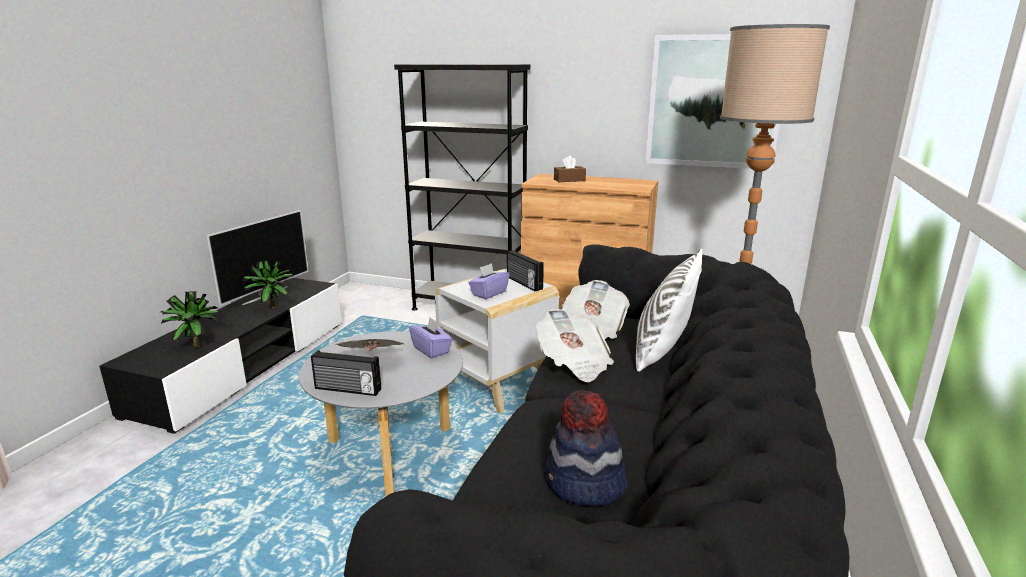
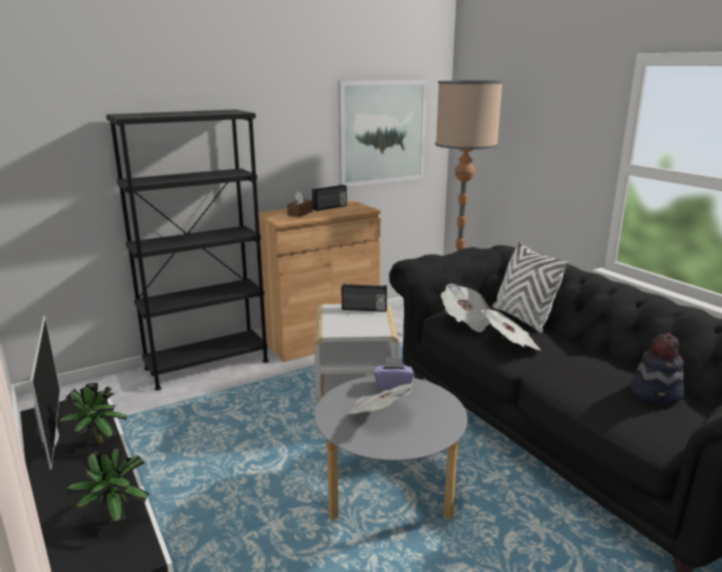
camera: 50 degrees left, 0 degrees up
radio [311,350,381,396] -> radio moved to [312,185,347,211]
purple tissue box [468,263,510,299] -> none

